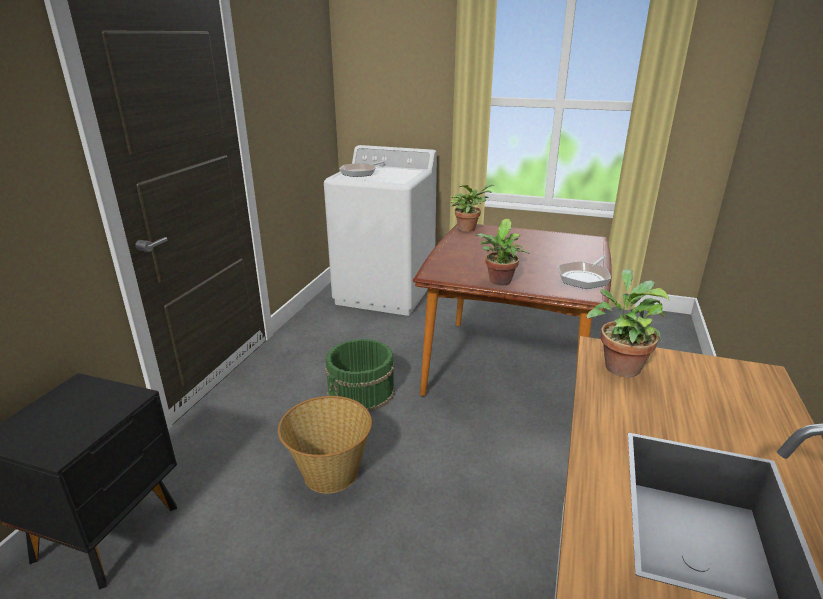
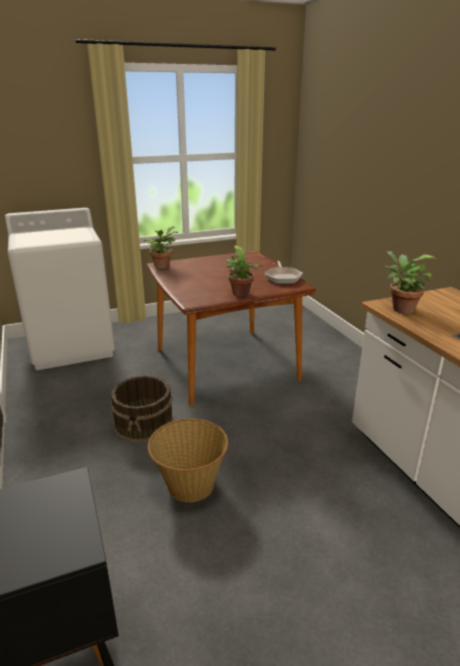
camera: 40 degrees left, 0 degrees up
green bucket [325,339,395,411] -> brown bucket [111,376,174,443]
frying pan [340,161,385,177] -> none

